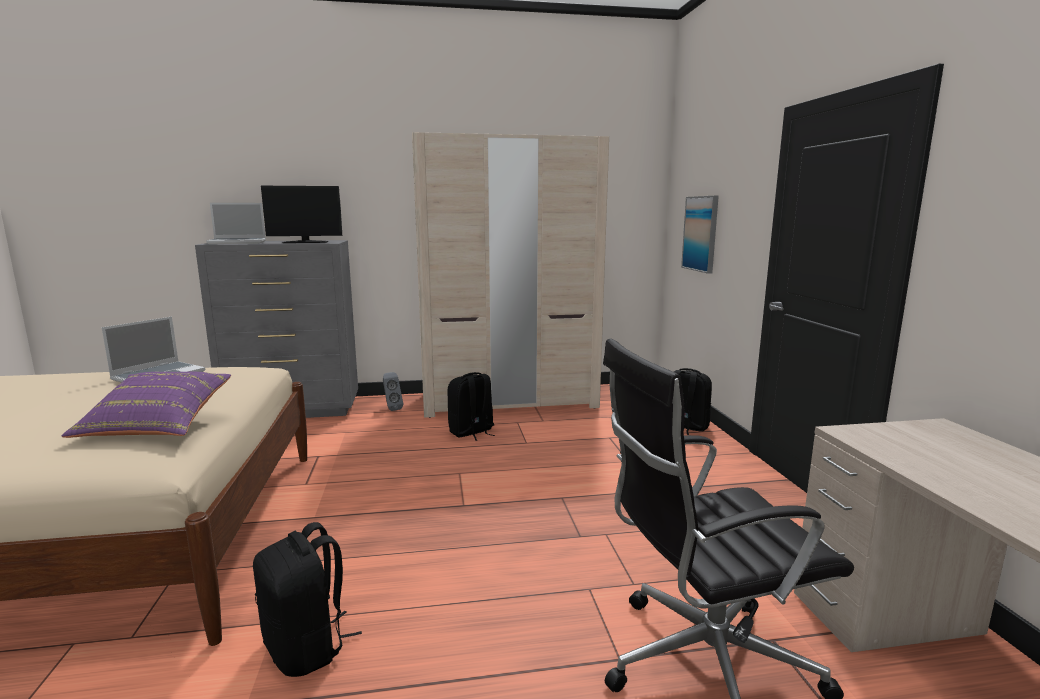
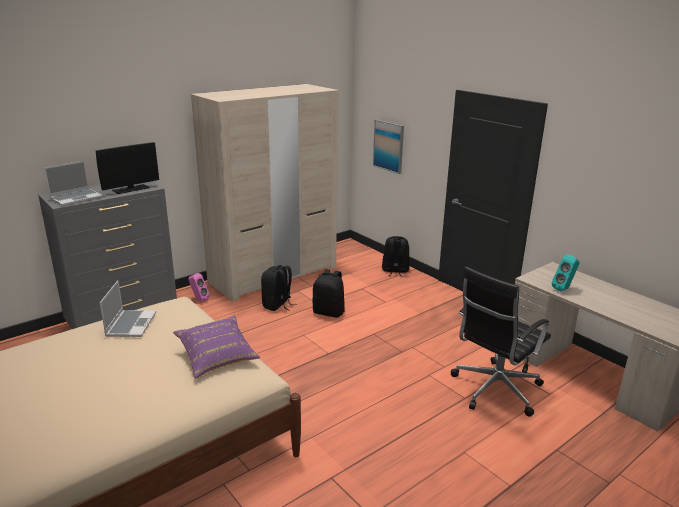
camera: 30 degrees left, 10 degrees up
black backpack [253,522,362,677] -> black backpack moved to [312,269,345,318]
grey speaker [383,372,403,411] -> pink speaker [188,273,210,302]
none -> turquoise speaker [552,255,580,292]

